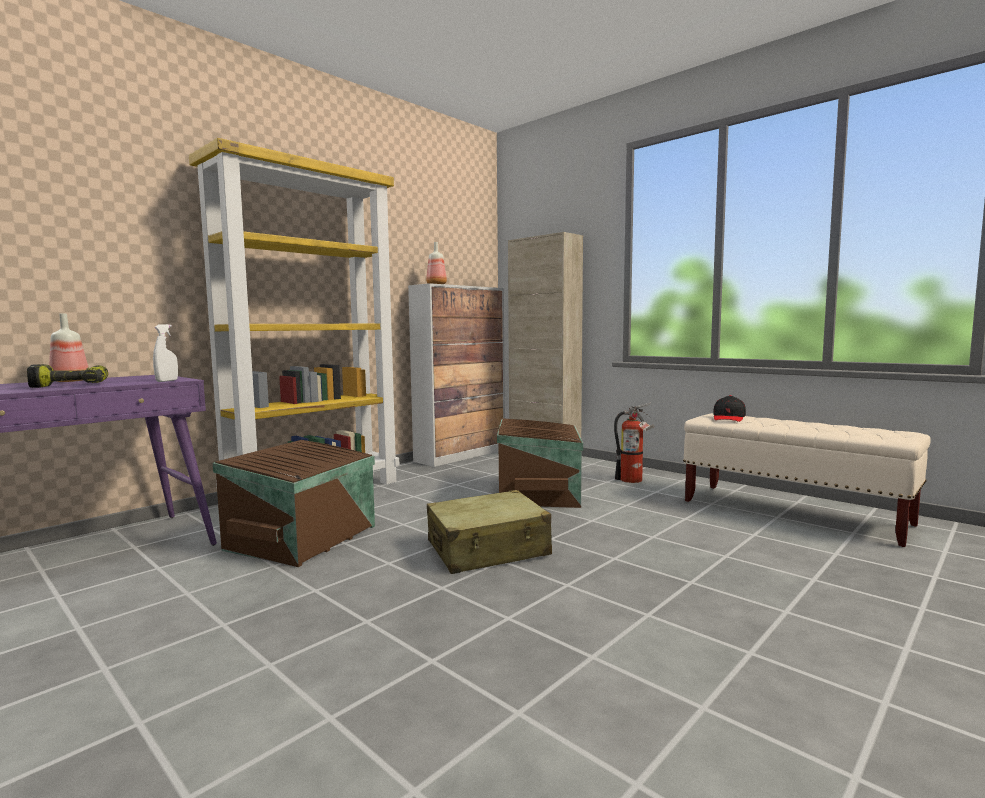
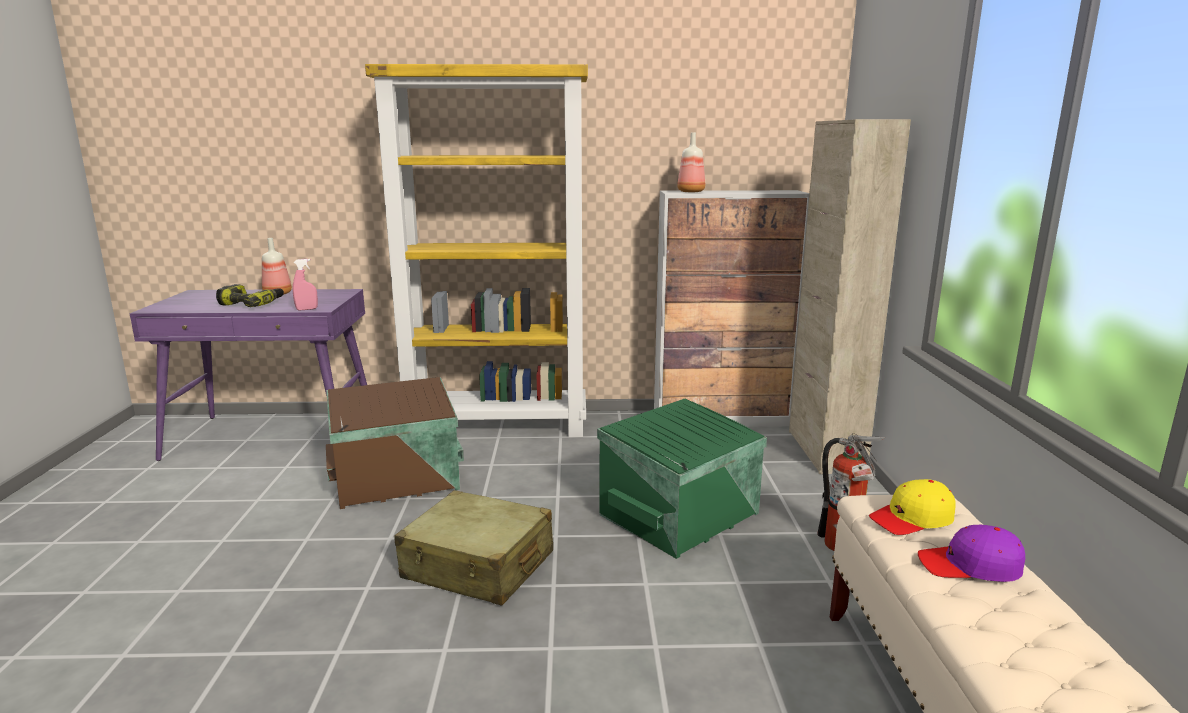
camera: 45 degrees right, 10 degrees up
white spray bottle [153,324,178,382] -> pink spray bottle [293,259,318,311]
brown storage box [497,418,583,508] -> green storage box [597,399,767,559]
black cap [713,395,746,422] -> yellow cap [869,479,956,535]
none -> purple cap [918,525,1025,582]

